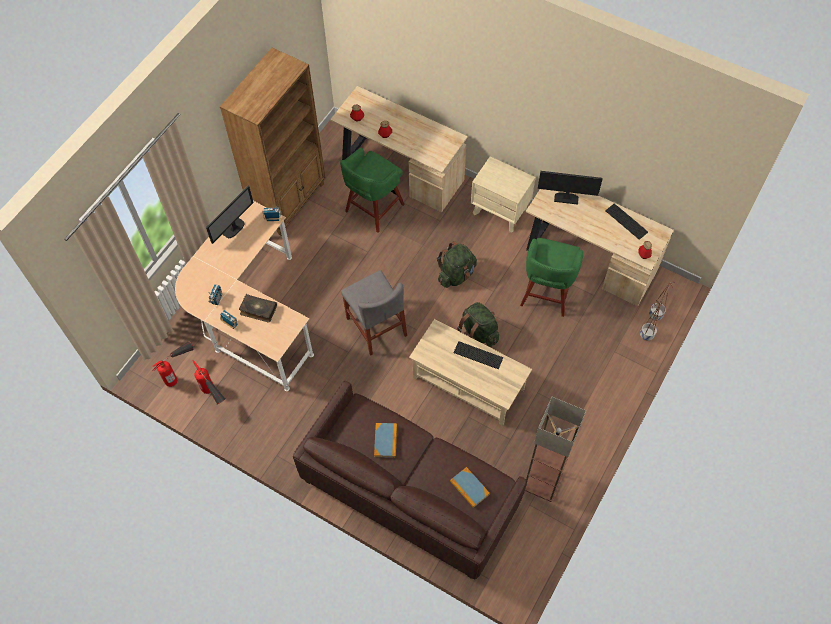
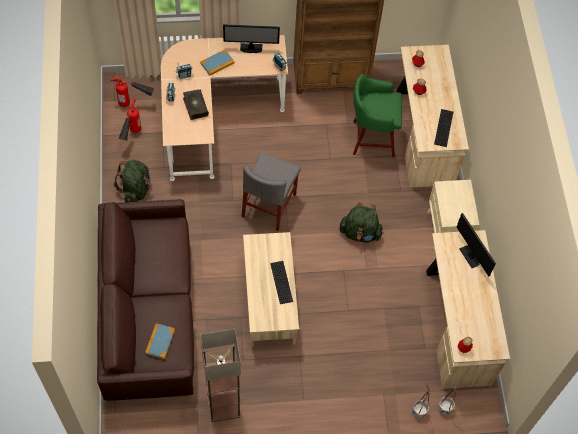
camera: 50 degrees right, 0 degrees up
book [374,423,397,458] -> book moved to [201,50,235,76]
green backpack [457,302,499,347] -> green backpack moved to [114,160,152,202]
green stool [520,238,583,317] -> none
keyboard [605,203,648,240] -> keyboard moved to [434,109,453,147]

